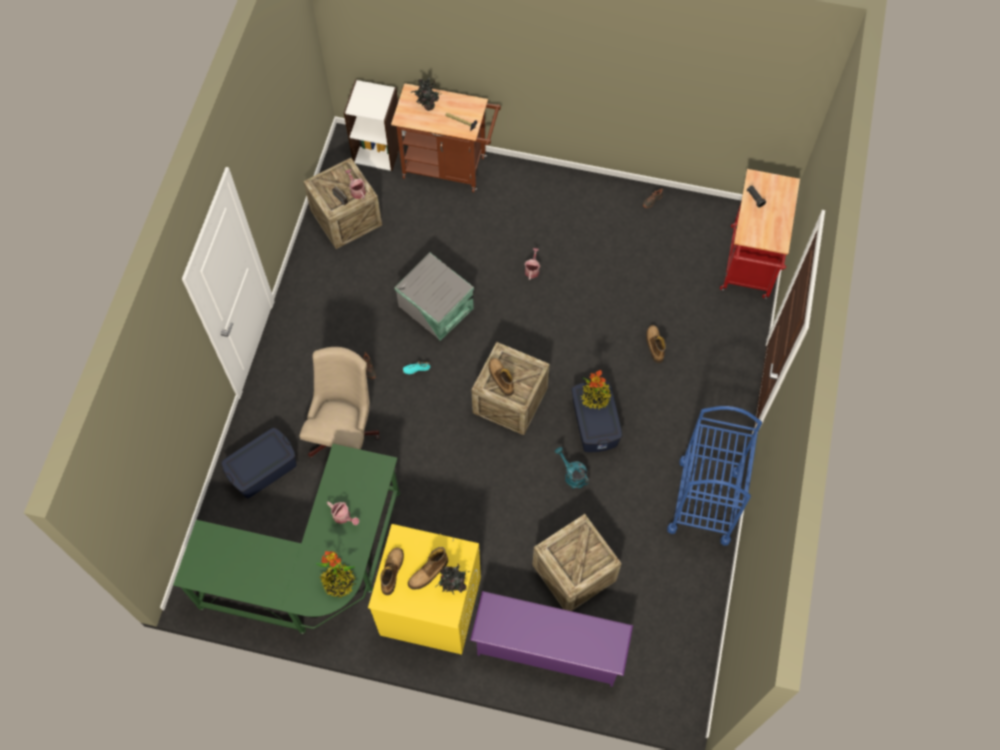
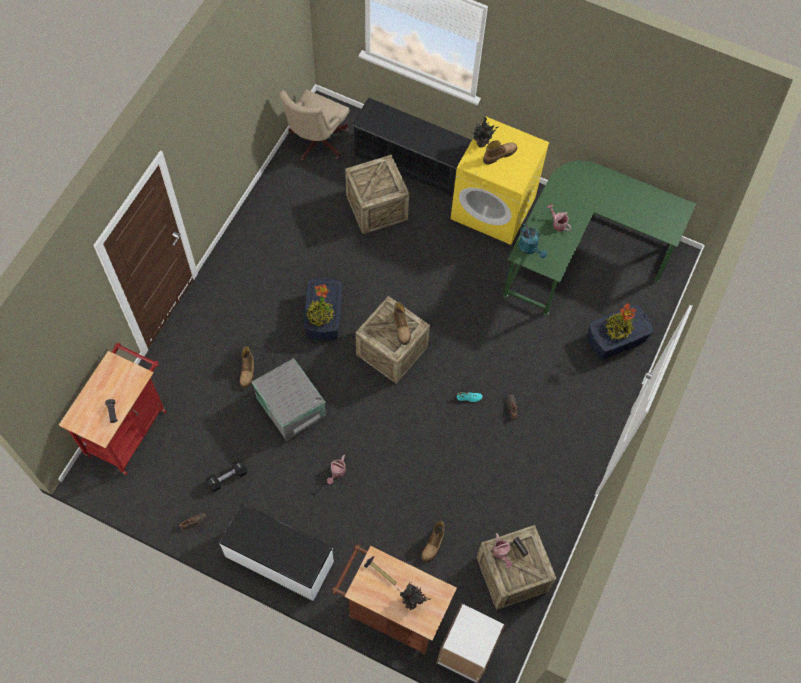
camera: 170 degrees left, 0 degrees up
beige office chair [299,347,380,458] -> beige office chair moved to [279,89,349,161]
potted plant [316,551,356,598] -> potted plant moved to [605,303,636,340]
boot [380,547,404,595] -> boot moved to [421,521,445,562]
grey storage box [395,252,474,341] -> grey storage box moved to [252,358,326,441]
purple shoe rack [470,591,633,687] -> black shoe rack [351,97,472,197]
turquoise watering can [555,447,589,489] -> turquoise watering can moved to [519,224,547,258]
blue cart [667,406,762,546] -> none
none -> black dumbbell [206,460,247,492]
none -> white bench [219,504,334,601]

